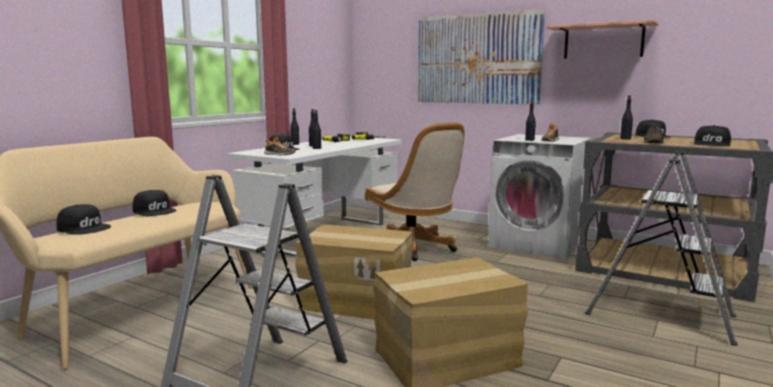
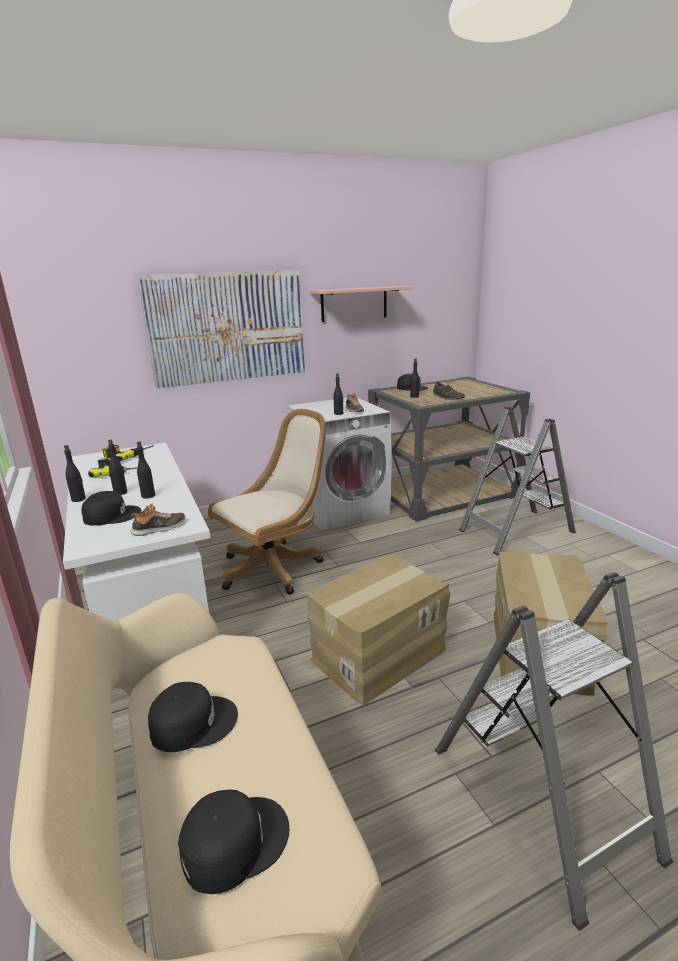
camera: 55 degrees left, 10 degrees up
office chair [365,123,465,261] -> office chair turned 45 degrees counterclockwise [208,409,325,595]
black cap [694,125,731,146] -> none

